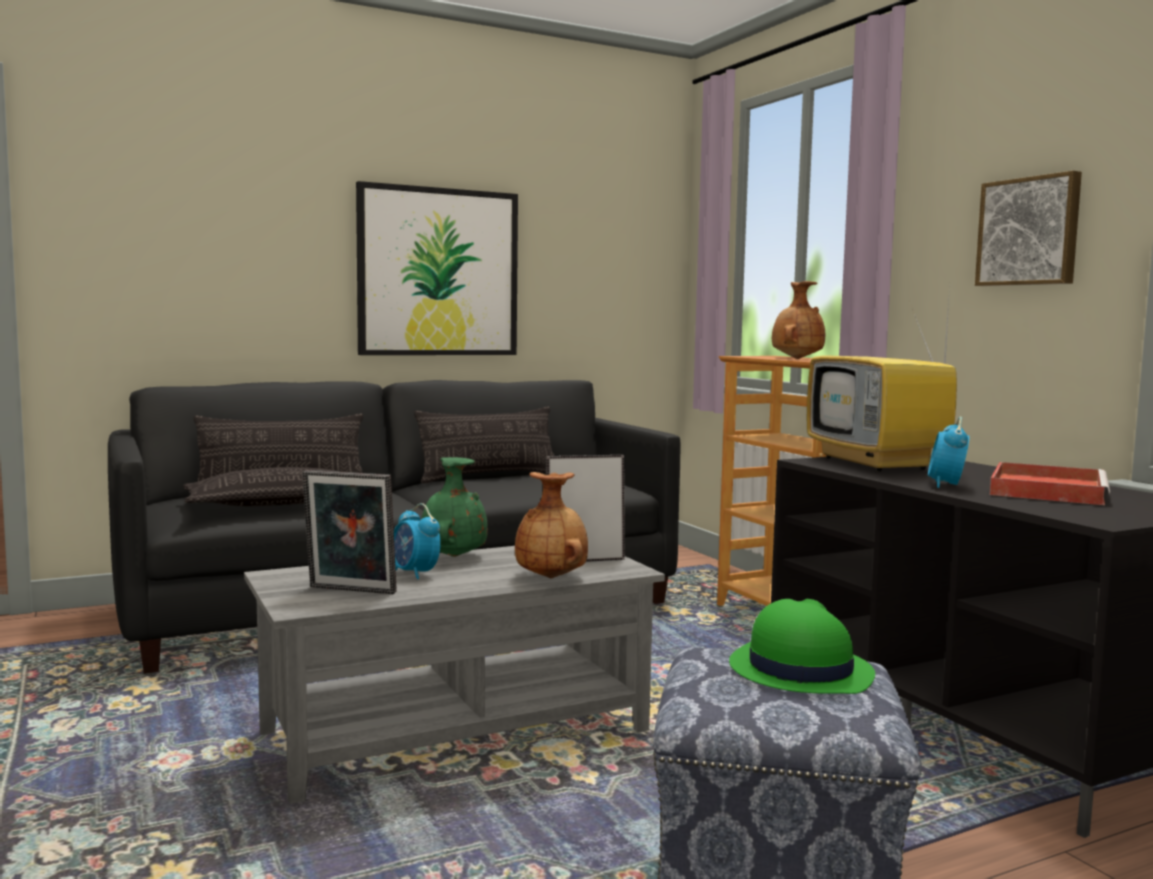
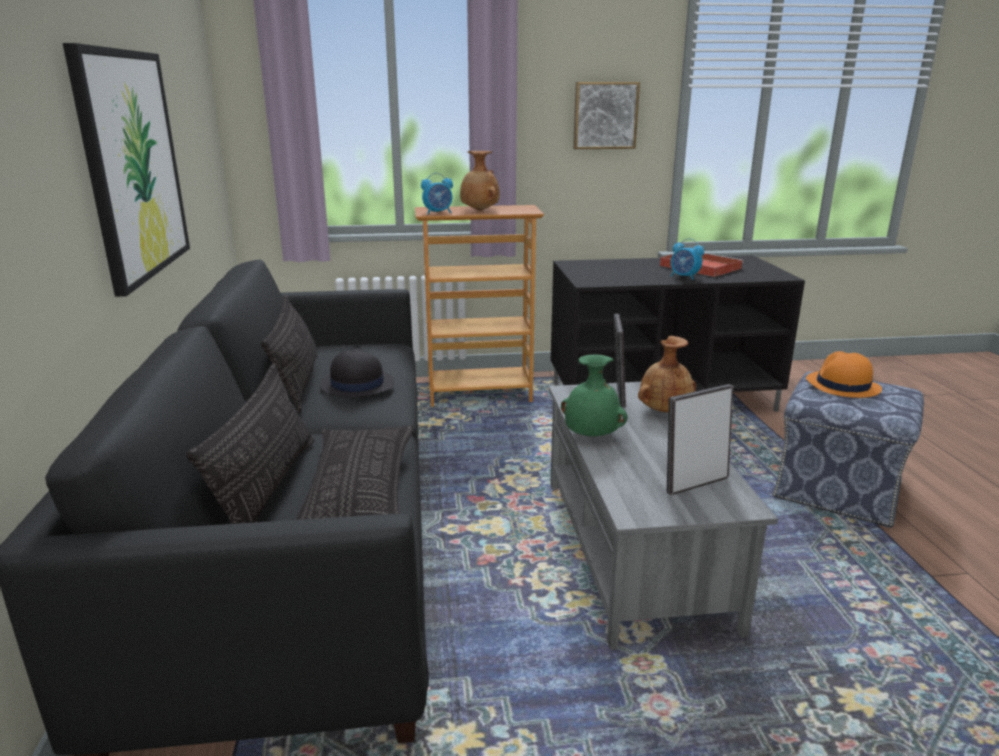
camera: 70 degrees left, 15 degrees up
picture frame [302,470,397,594] -> picture frame turned 150 degrees counterclockwise [667,384,734,495]
alarm clock [394,503,441,579] -> alarm clock moved to [421,173,453,214]
green hat [729,599,875,694] -> orange hat [806,351,882,398]
television [807,287,957,472] -> none
none -> black hat [320,349,394,397]

